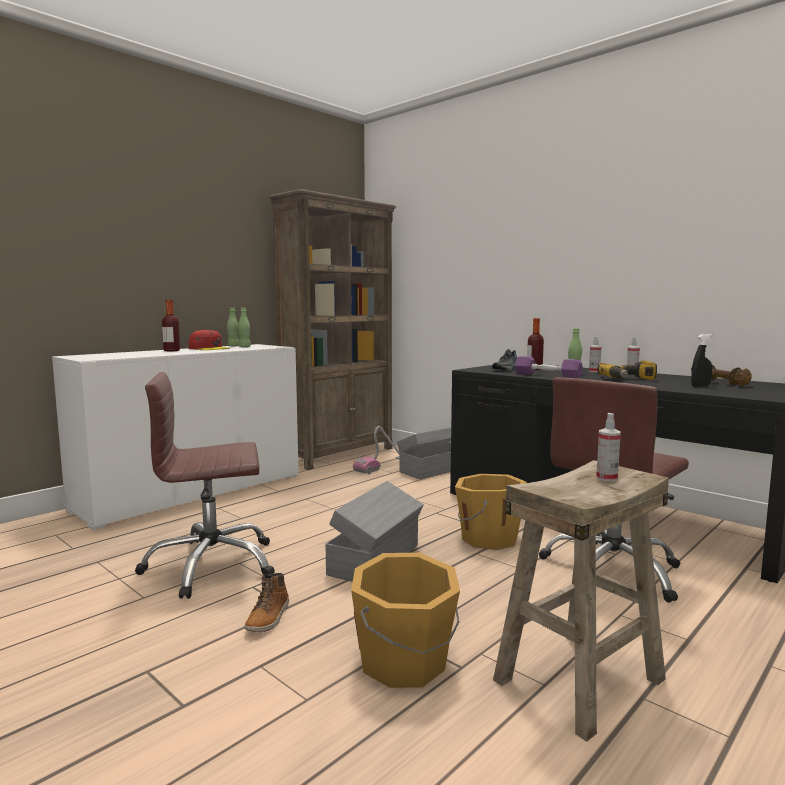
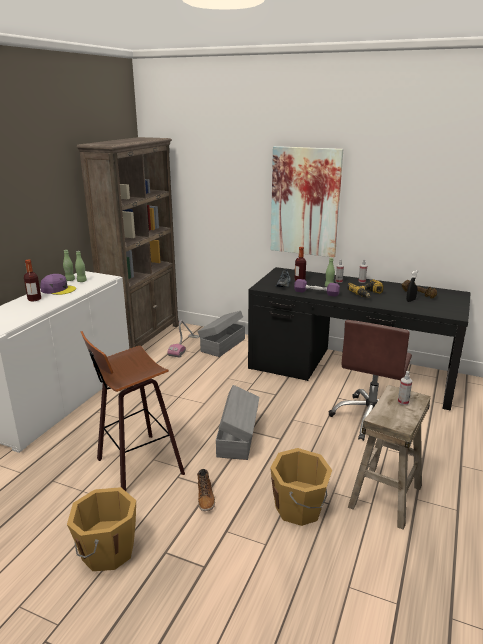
camera: 20 degrees left, 15 degrees up
brown office chair [135,372,275,599] -> stool [81,331,185,491]
red cap [189,329,230,350] -> purple cap [40,274,76,295]
orange bucket [455,474,527,550] -> orange bucket moved to [67,487,136,571]
none -> picture [271,146,343,257]

